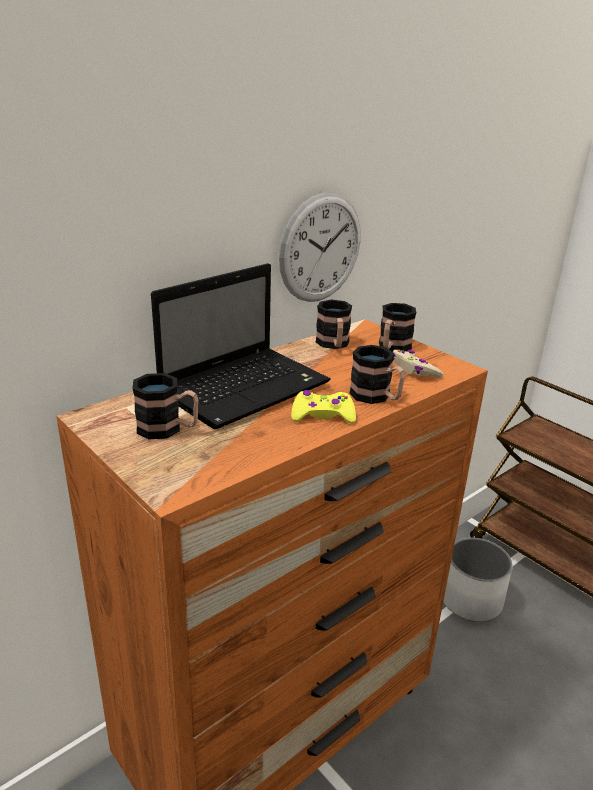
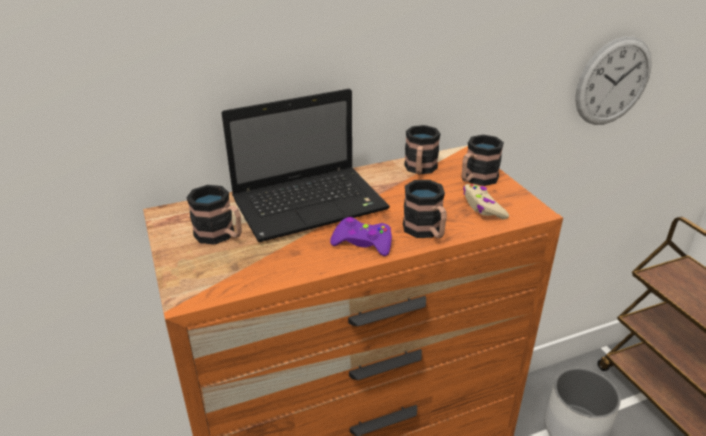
camera: 20 degrees right, 5 degrees up
wall clock [279,193,361,302] -> wall clock moved to [575,36,652,125]
yellow game controller [291,390,356,424] -> purple game controller [330,217,392,256]

